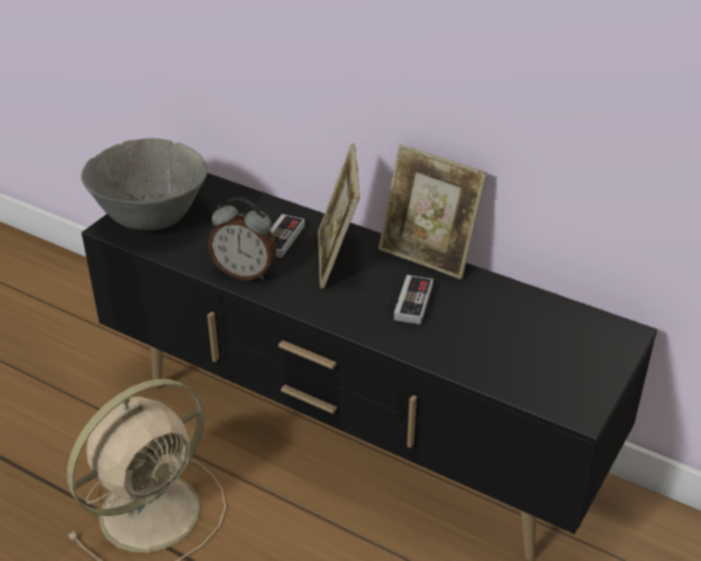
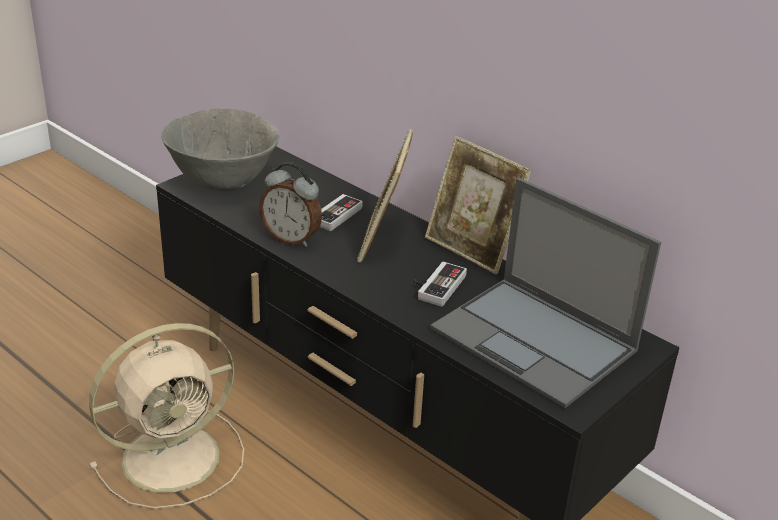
camera: 10 degrees right, 5 degrees down
none -> laptop [430,178,661,409]

